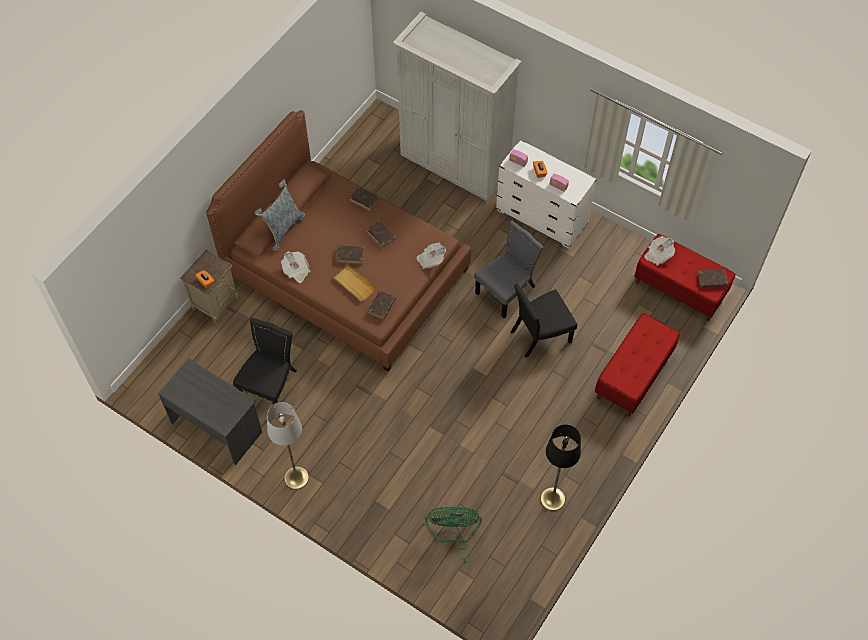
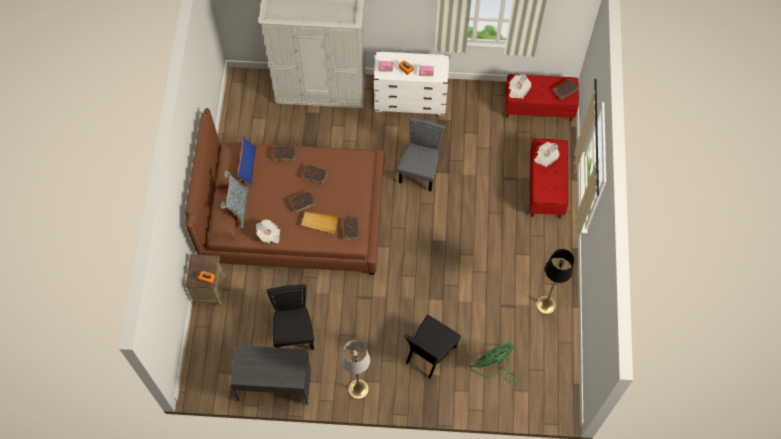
camera: 30 degrees left, 5 degrees up
newspaper [416,243,446,269] -> newspaper moved to [535,142,560,167]
black chair [511,284,577,358] -> black chair moved to [404,315,461,379]
none -> blue pillow [237,137,256,186]

